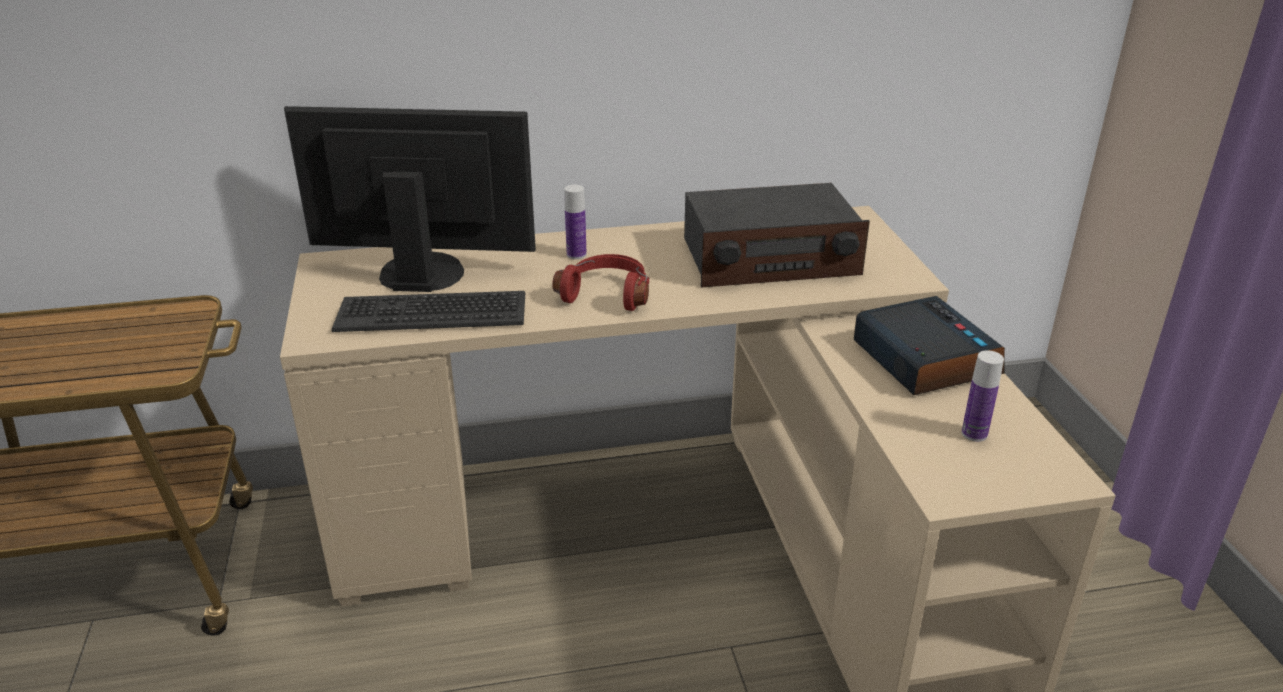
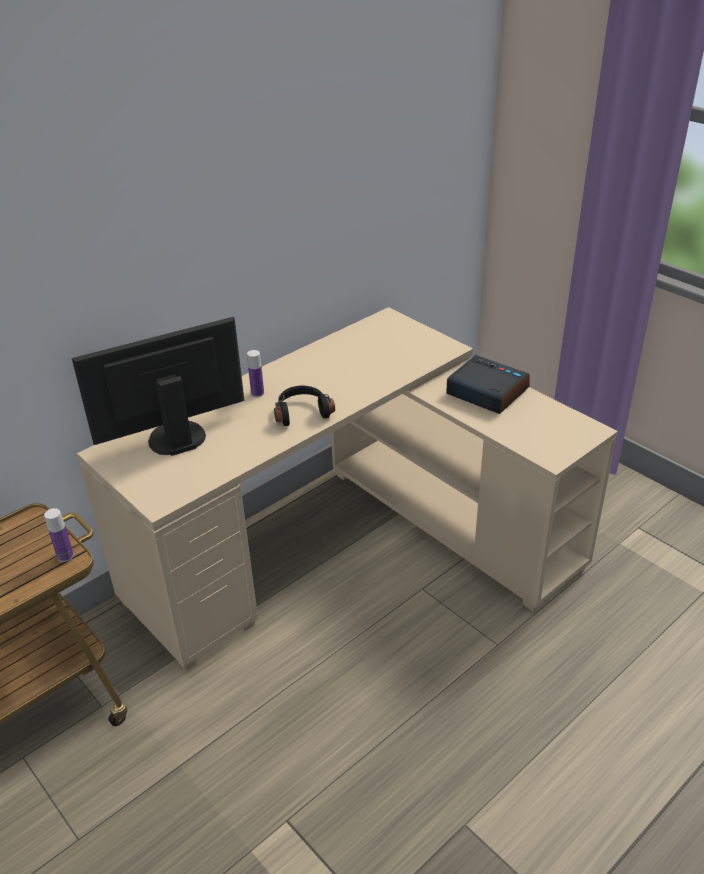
camera: 30 degrees left, 5 degrees up
keyboard [331,291,525,332] -> none
red headphones [552,254,649,311] -> black headphones [274,386,335,426]
radio [684,183,870,288] -> none
bottle [962,350,1004,442] -> bottle moved to [44,508,74,562]

